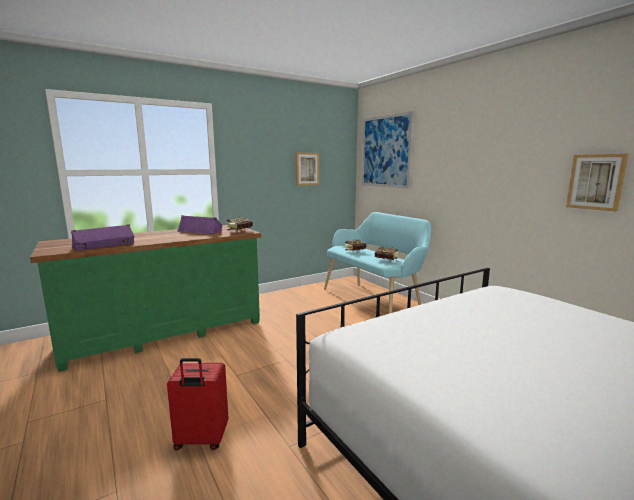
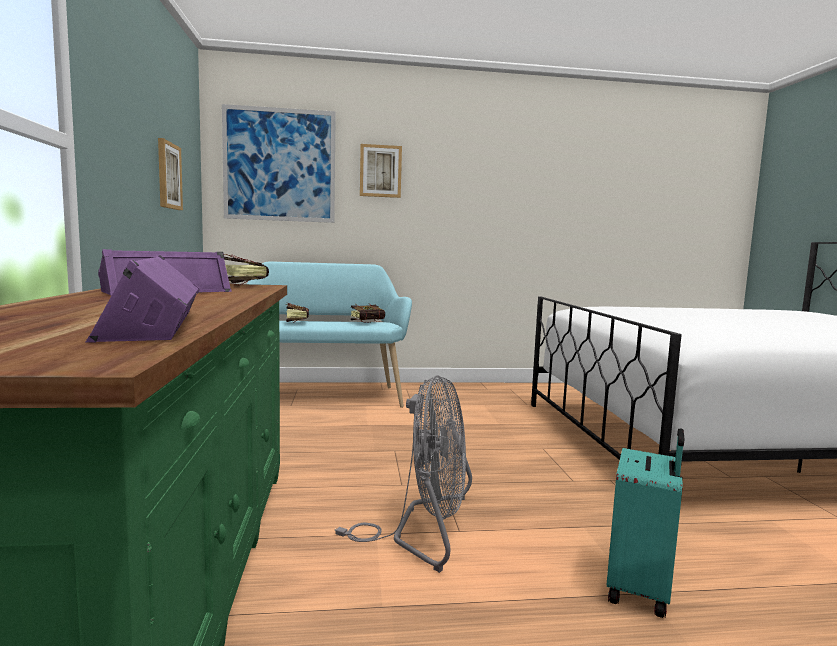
camera: 65 degrees left, 5 degrees down
red suitcase [167,358,229,450] -> turquoise suitcase [607,428,684,618]
picture [566,154,629,212] -> picture moved to [360,144,402,198]
none -> grey fan [334,375,472,573]

